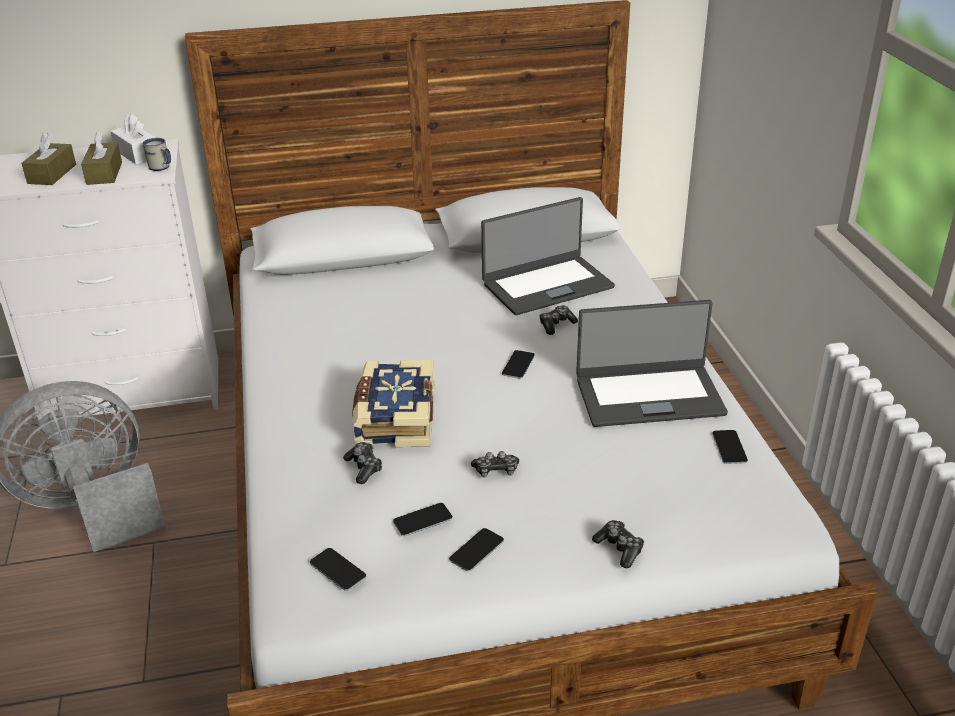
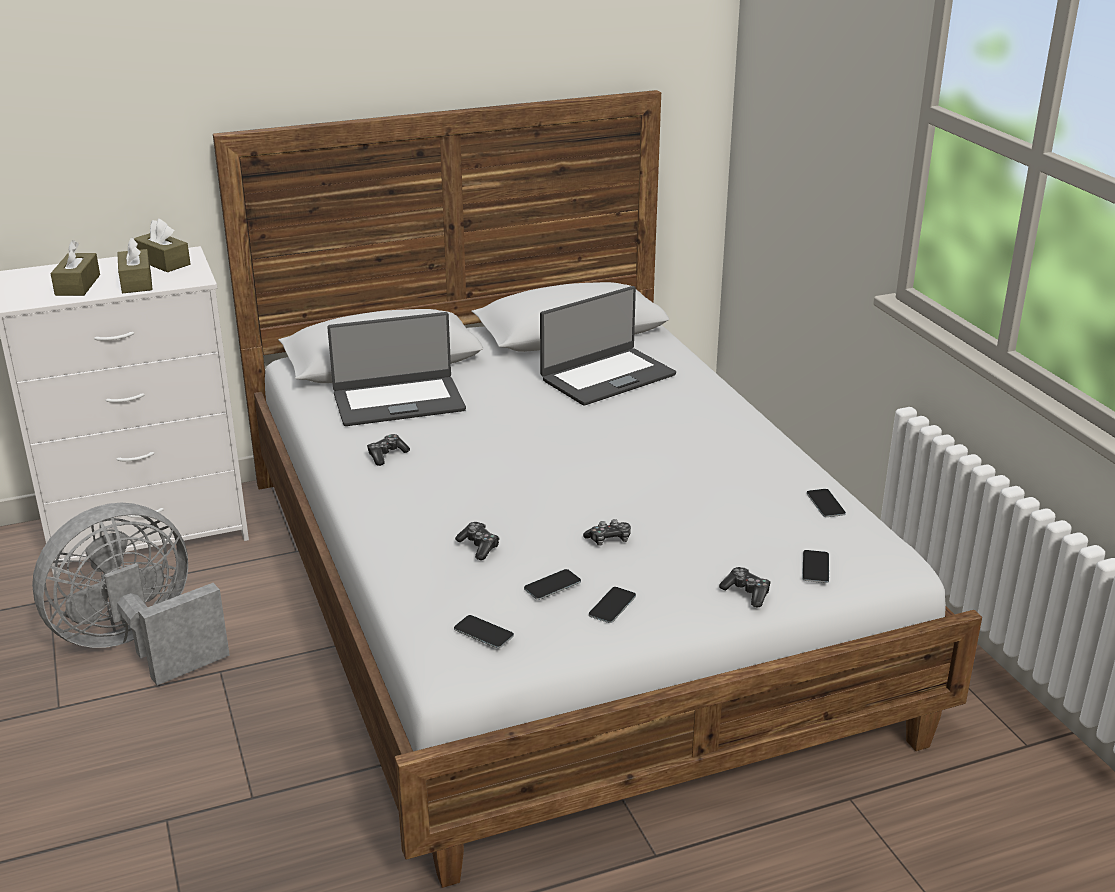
camera: 10 degrees left, 5 degrees down
white tissue box [110,113,156,165] -> brown tissue box [134,218,190,272]
white mug [143,138,171,171] -> none
book [352,360,434,447] -> none
phone [502,350,535,379] -> phone moved to [802,550,829,583]
game controller [540,306,578,335] -> game controller moved to [367,434,410,466]
laptop [576,300,728,427] -> laptop moved to [327,312,466,426]

